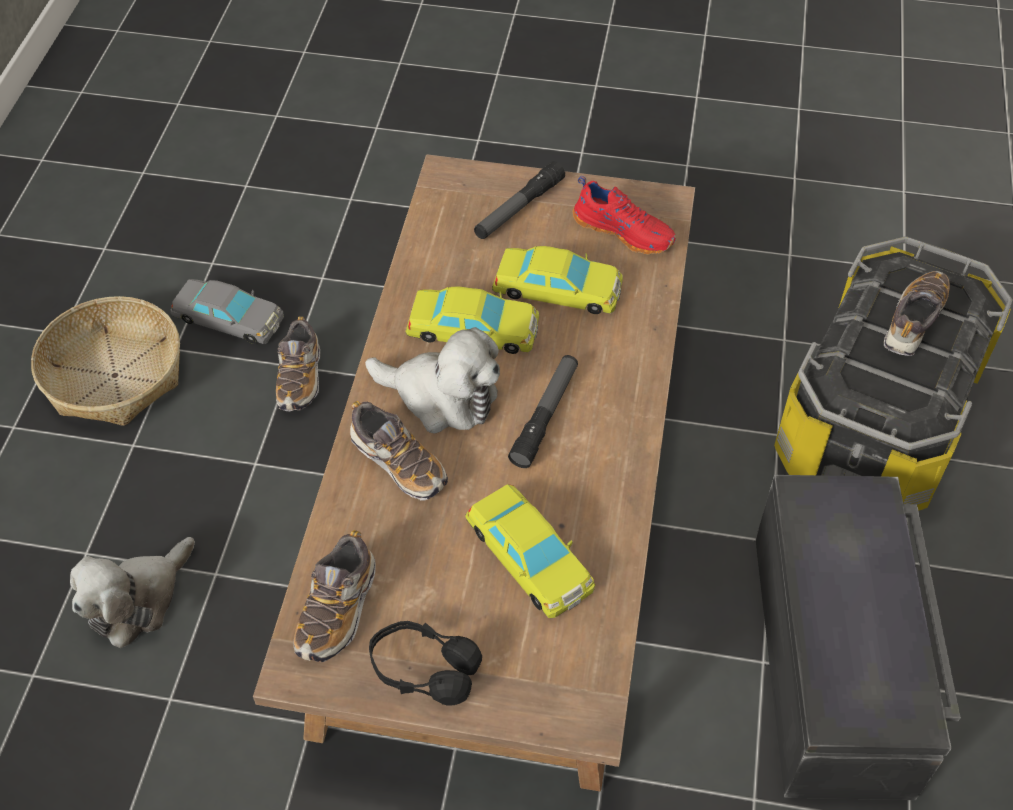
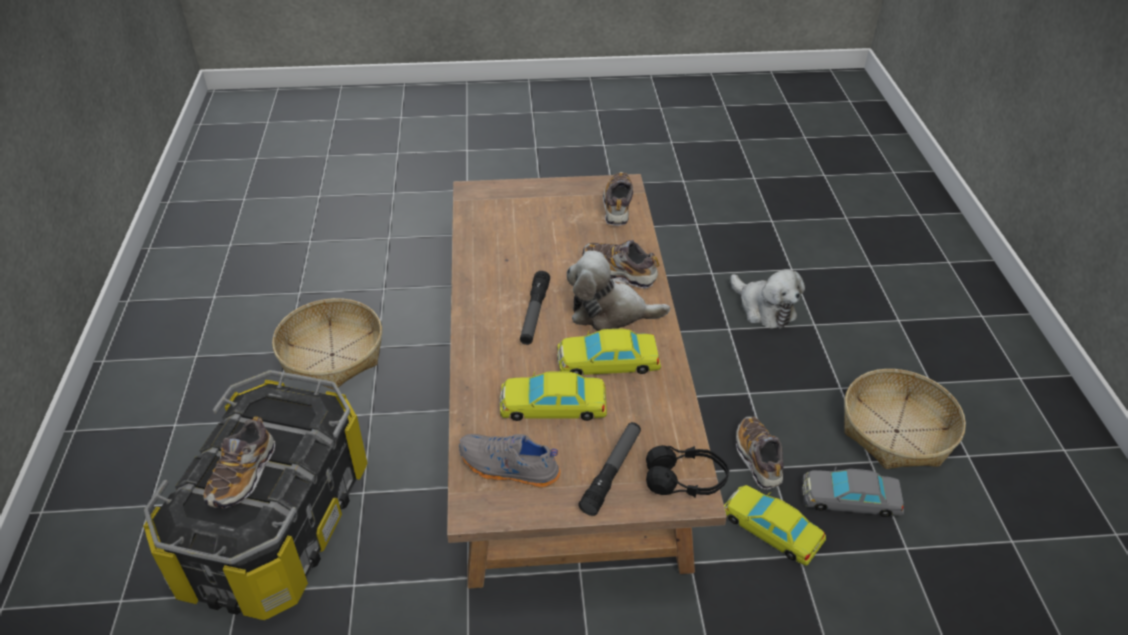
camera: 165 degrees right, 10 degrees down
plush toy [70,537,195,648] -> plush toy turned 120 degrees clockwise [730,269,805,329]
black headphones [369,621,482,706] -> black headphones moved to [646,445,730,497]
yellow toy car [465,484,595,618] -> yellow toy car moved to [724,485,826,566]
red shoe [573,176,676,255] -> grey shoe [459,434,560,488]
black storage box [755,475,961,800] -> basket [272,298,382,390]

